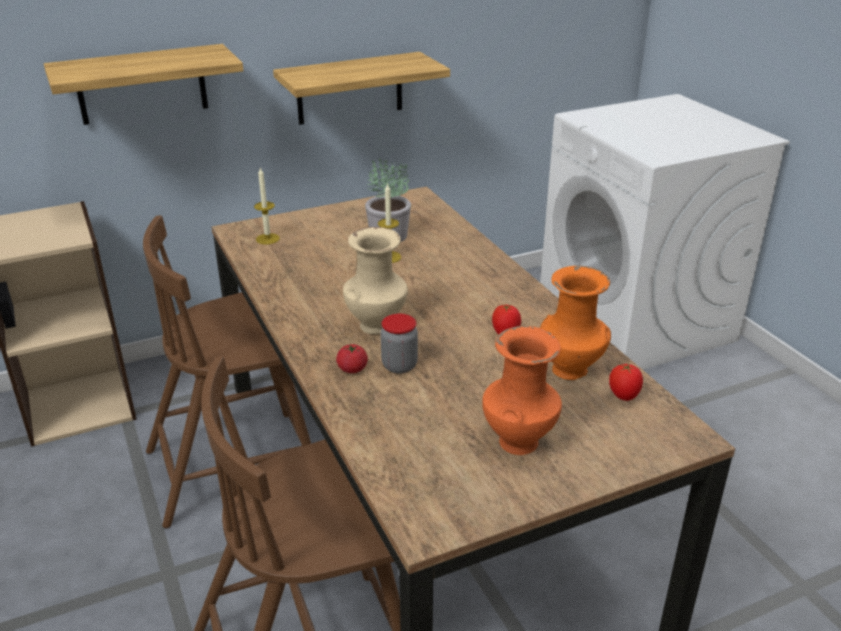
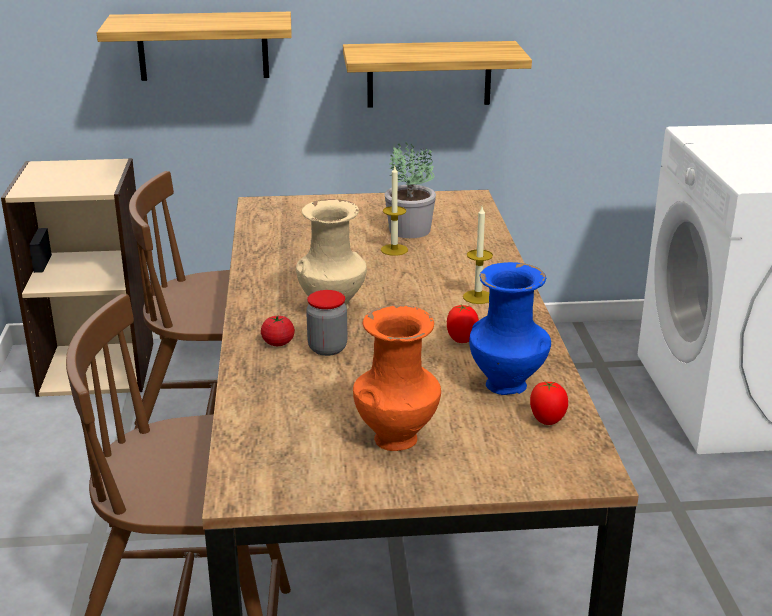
camera: 20 degrees right, 5 degrees down
candle [254,167,280,244] -> candle moved to [463,207,493,304]
orange vase [540,266,611,380] -> blue vase [469,262,551,395]

